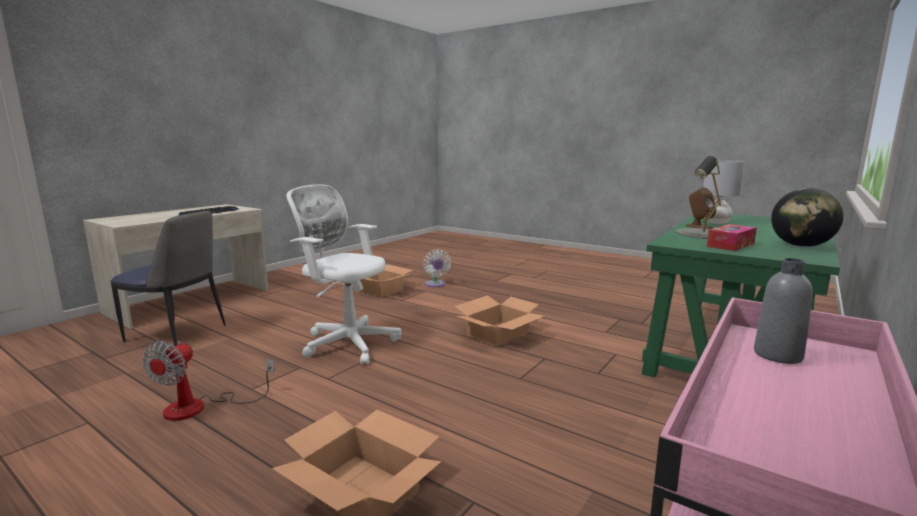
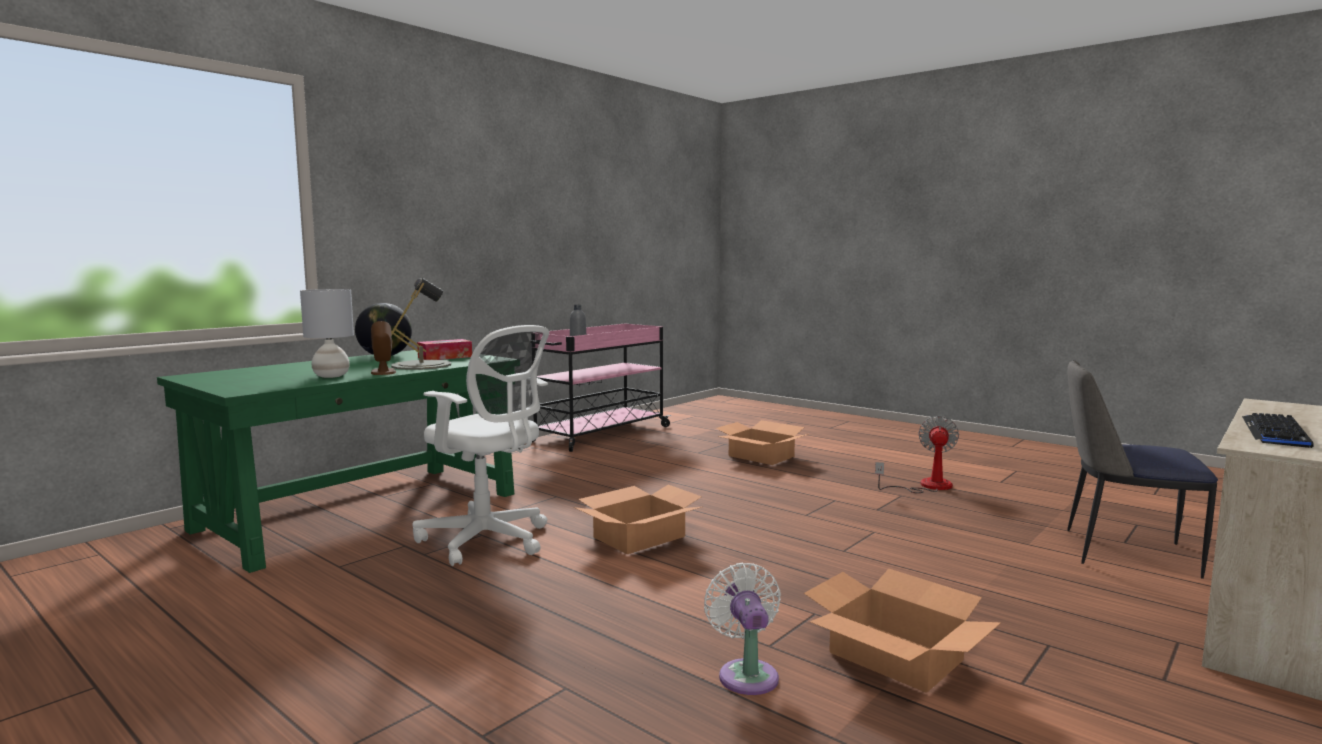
camera: 175 degrees left, 5 degrees down
white office chair [286,185,401,365] -> white office chair moved to [412,325,549,566]

